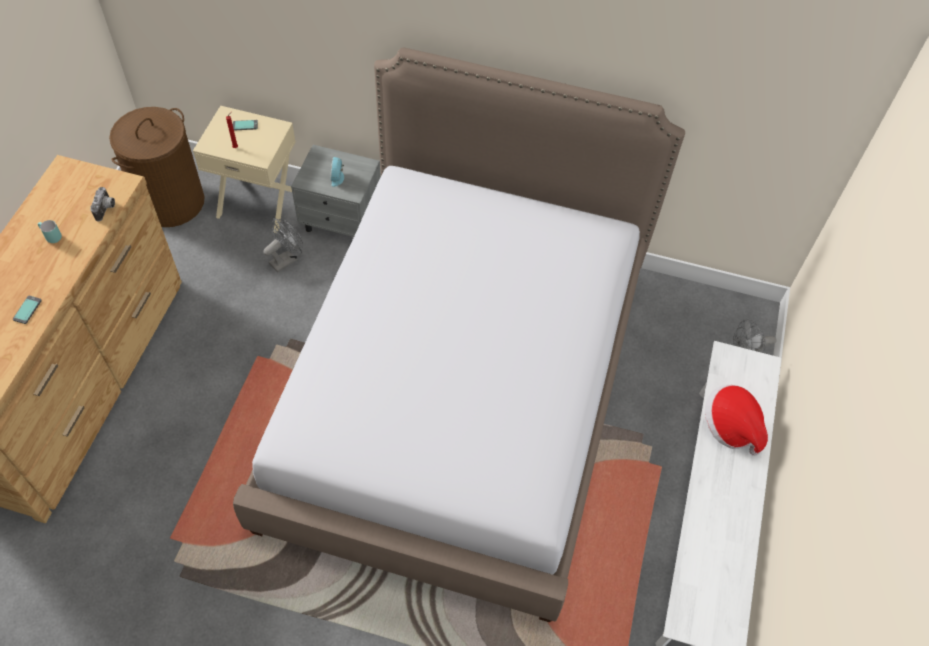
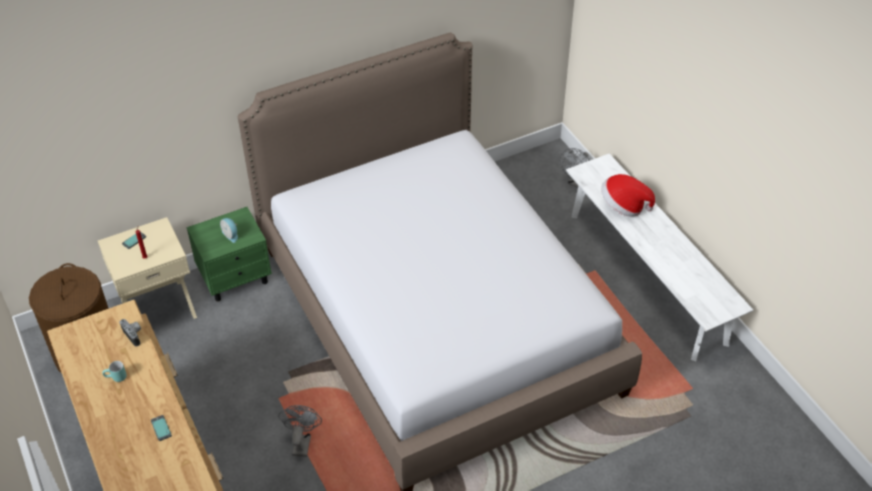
camera: 40 degrees left, 10 degrees down
grey fan [263,218,303,272] -> grey fan moved to [278,405,322,457]
grey nightstand [291,145,381,237] -> green nightstand [187,207,272,302]

